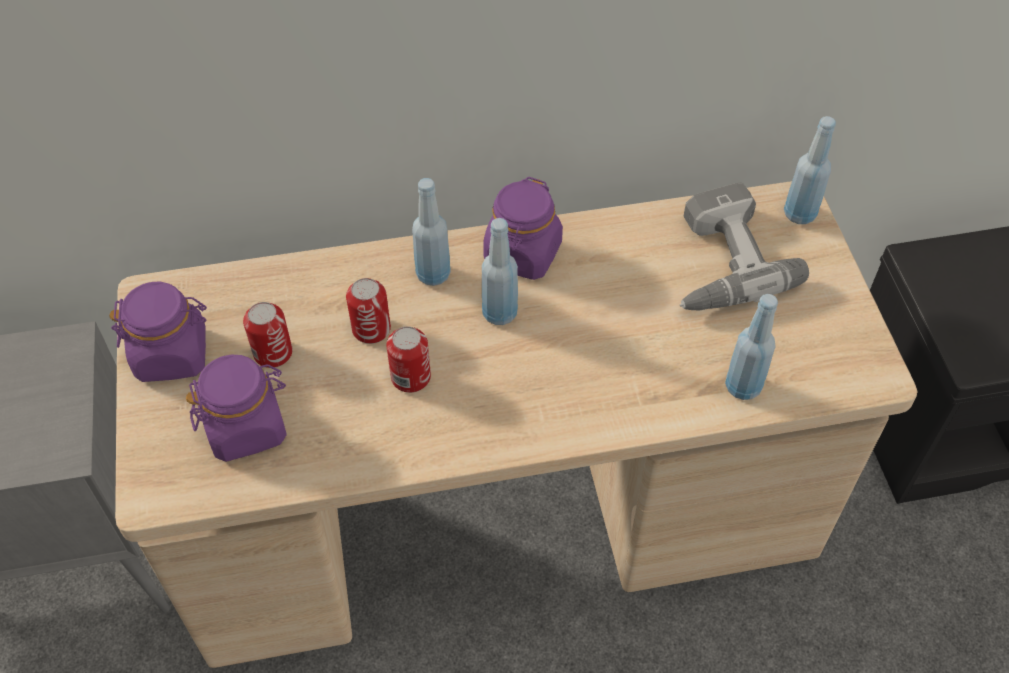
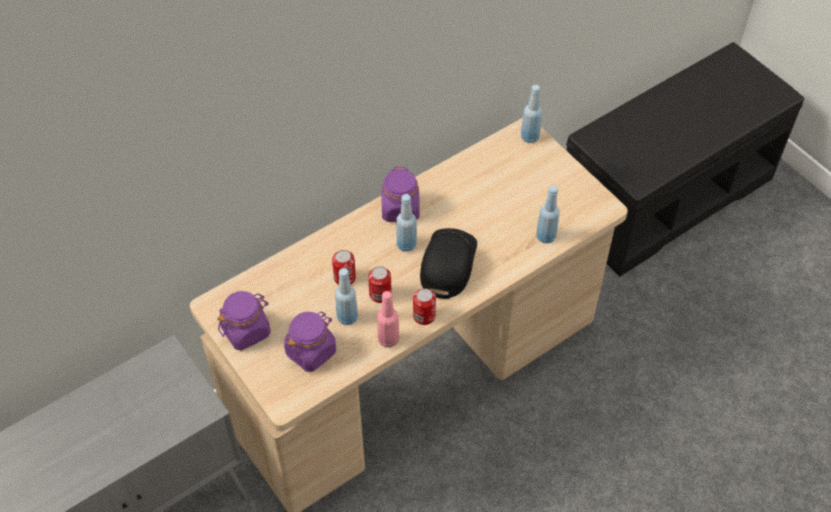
camera: 25 degrees left, 0 degrees up
can [243,302,293,368] -> can moved to [413,288,436,325]
blue bottle [412,178,451,286] -> blue bottle moved to [335,268,358,325]
power drill [680,182,809,310] -> none
none -> pink bottle [377,291,399,348]
none -> black cap [420,228,477,299]

